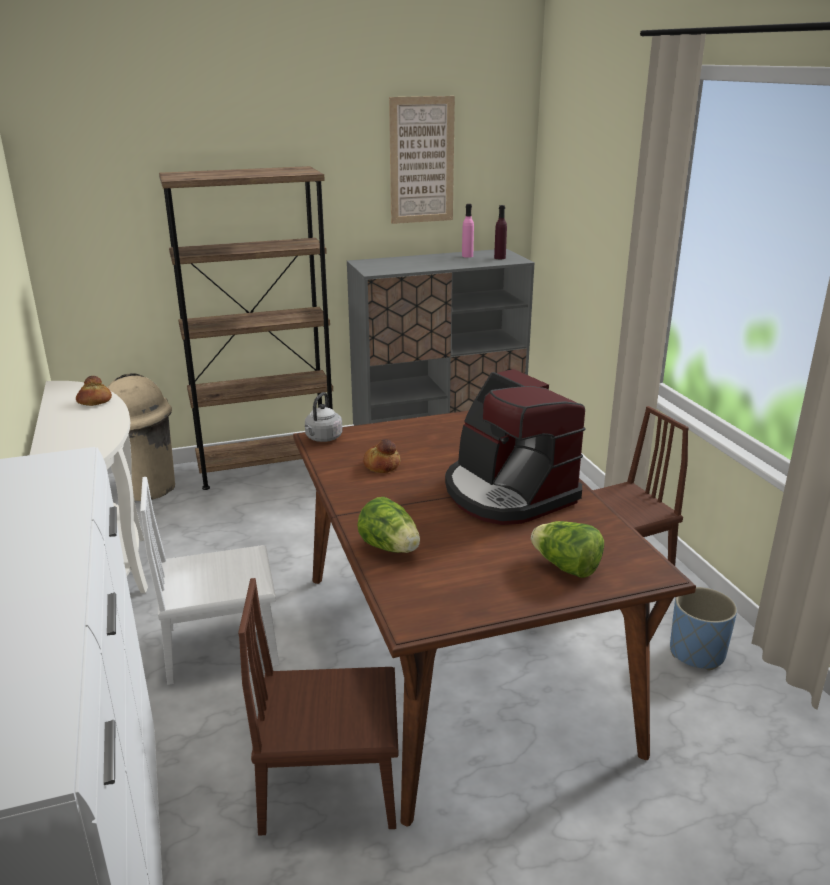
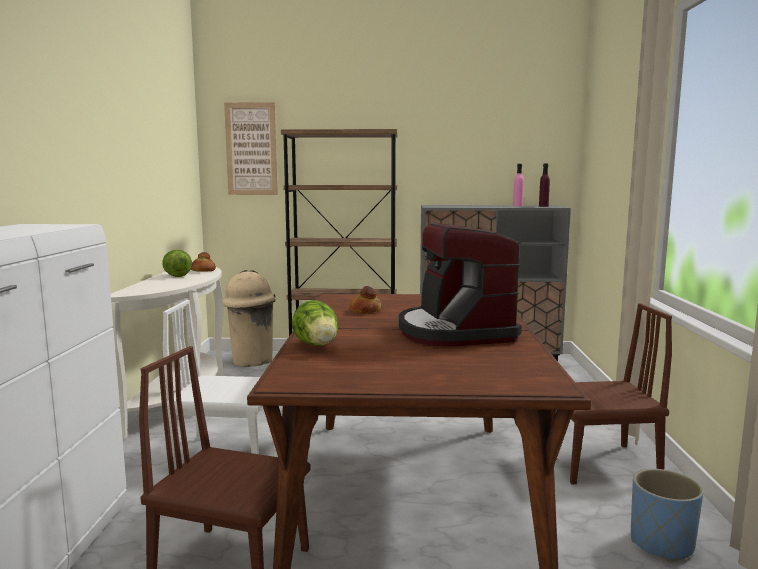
camera: 20 degrees right, 15 degrees down
grey kettle [305,392,343,442] -> none
picture [389,96,455,224] -> picture moved to [224,102,278,195]
lettuce [531,521,604,578] -> lettuce moved to [162,250,192,277]

